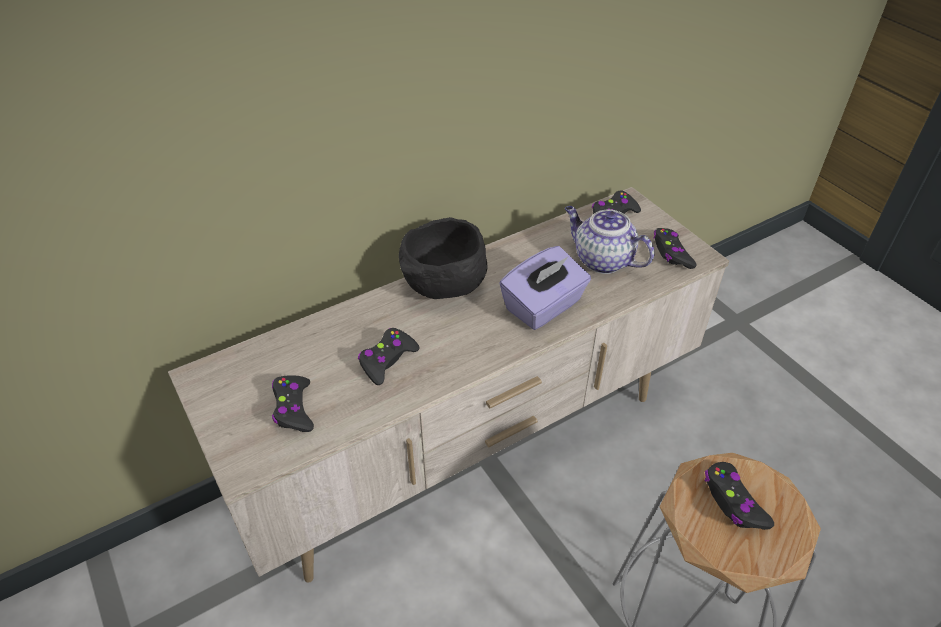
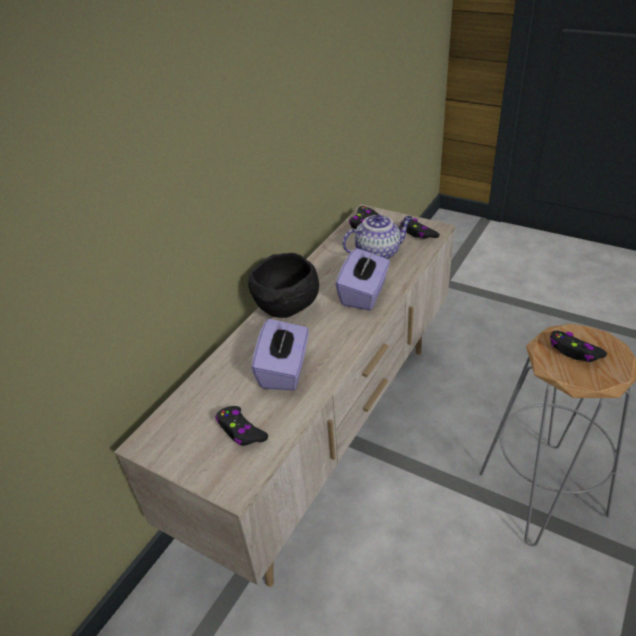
camera: 25 degrees left, 5 degrees down
black game controller [358,328,420,385] -> purple tissue box [252,319,309,391]
teapot [565,206,655,274] -> teapot turned 150 degrees clockwise [342,214,413,259]

